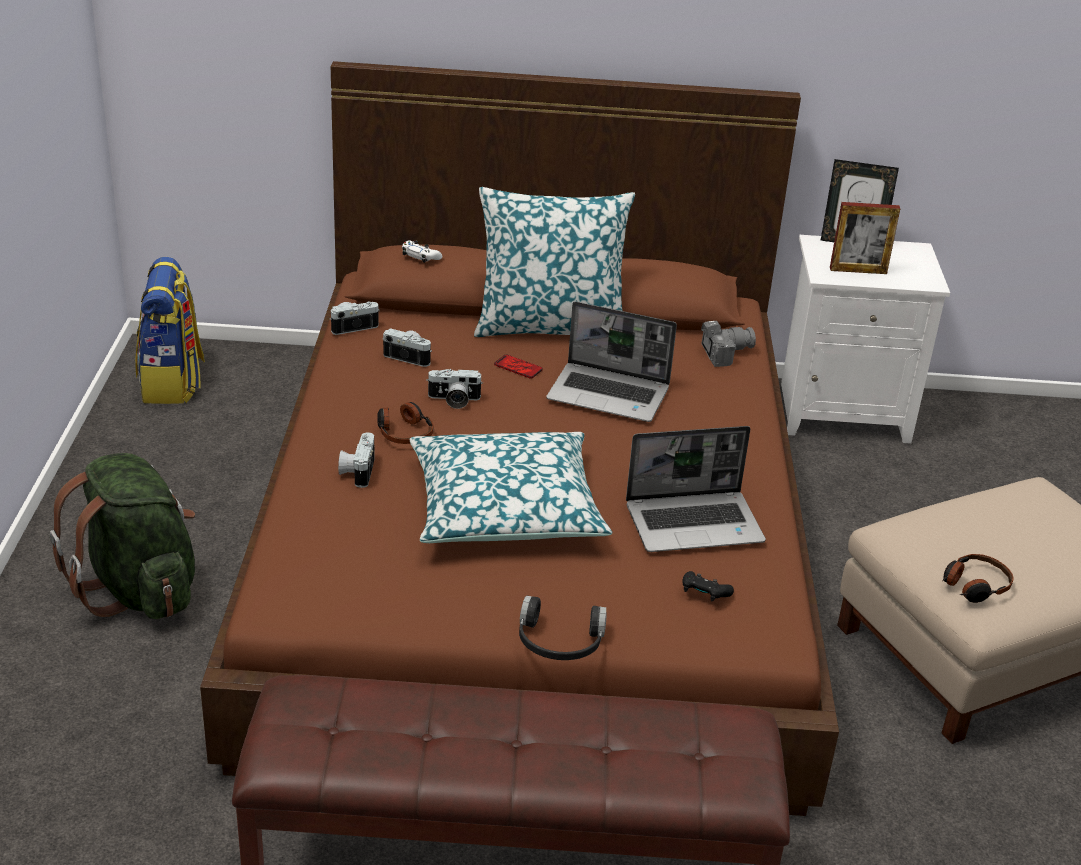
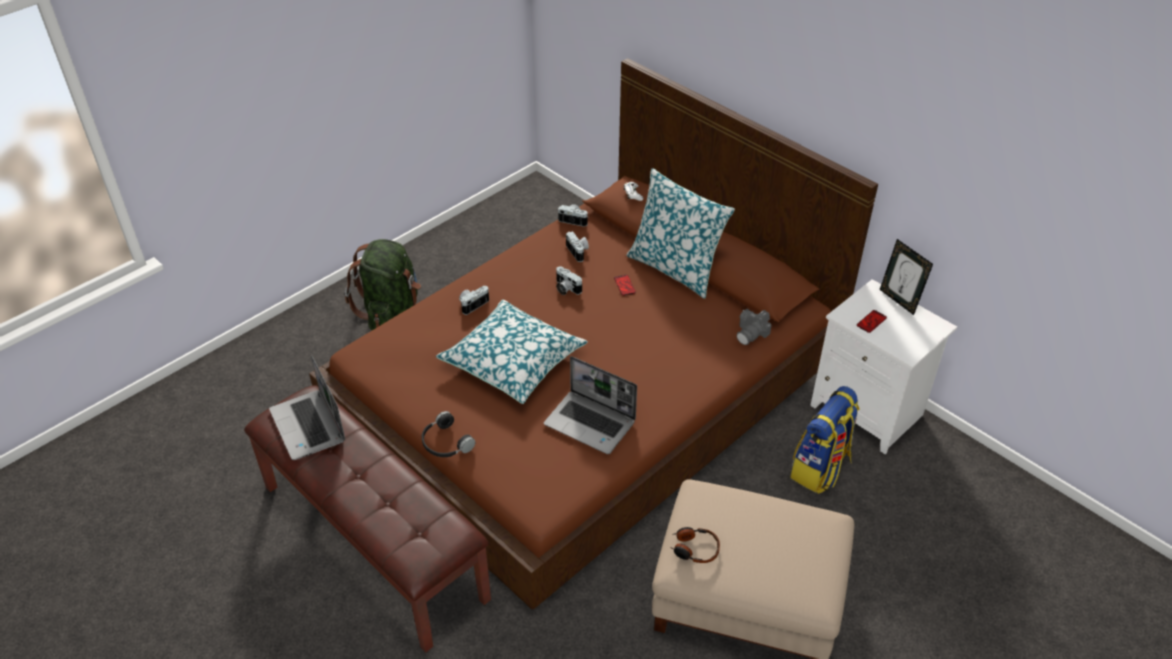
camera: 45 degrees right, 10 degrees up
backpack [135,257,205,404] -> backpack moved to [790,386,860,494]
headphones [377,402,434,444] -> none
laptop [546,302,677,422] -> laptop moved to [269,355,345,460]
black game controller [682,571,734,601] -> none
camera [701,321,756,367] -> camera turned 105 degrees clockwise [736,309,772,345]
picture frame [830,202,900,274] -> phone [857,310,887,333]

